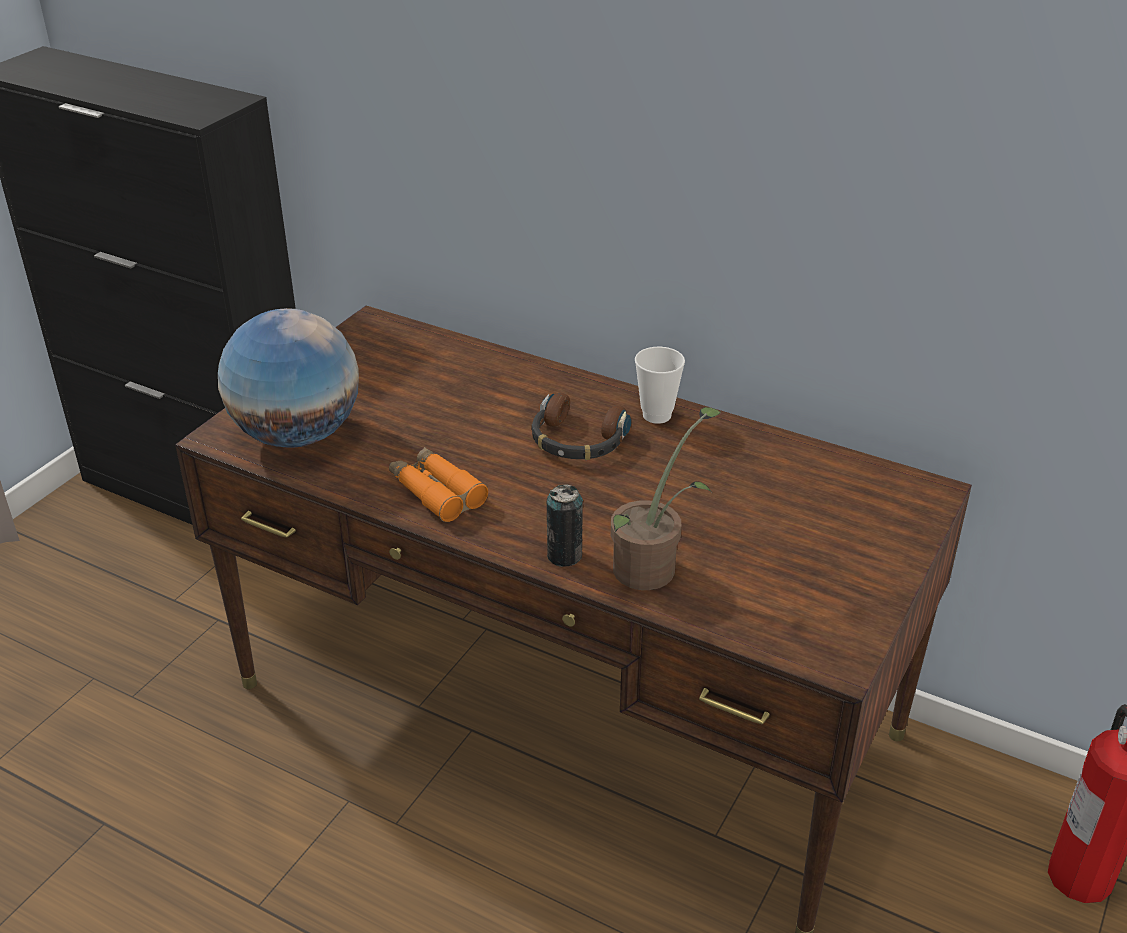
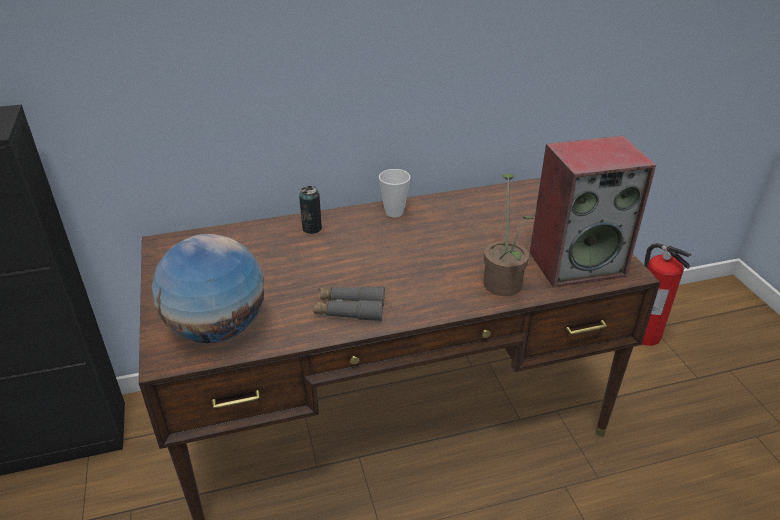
camera: 45 degrees left, 0 degrees up
orange binoculars [389,447,488,522] -> grey binoculars [313,286,385,321]
headphones [531,393,631,460] -> none
can [547,485,583,567] -> can moved to [299,186,322,234]
none -> speaker [530,136,656,288]

